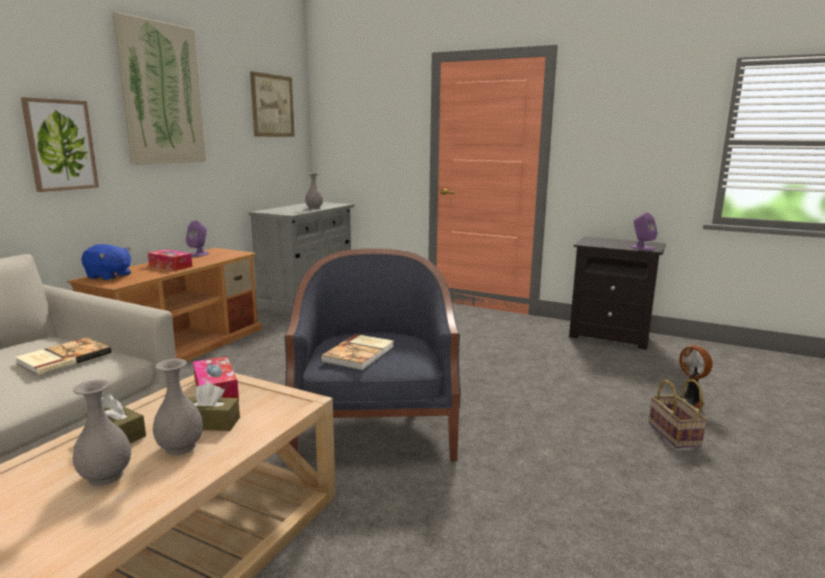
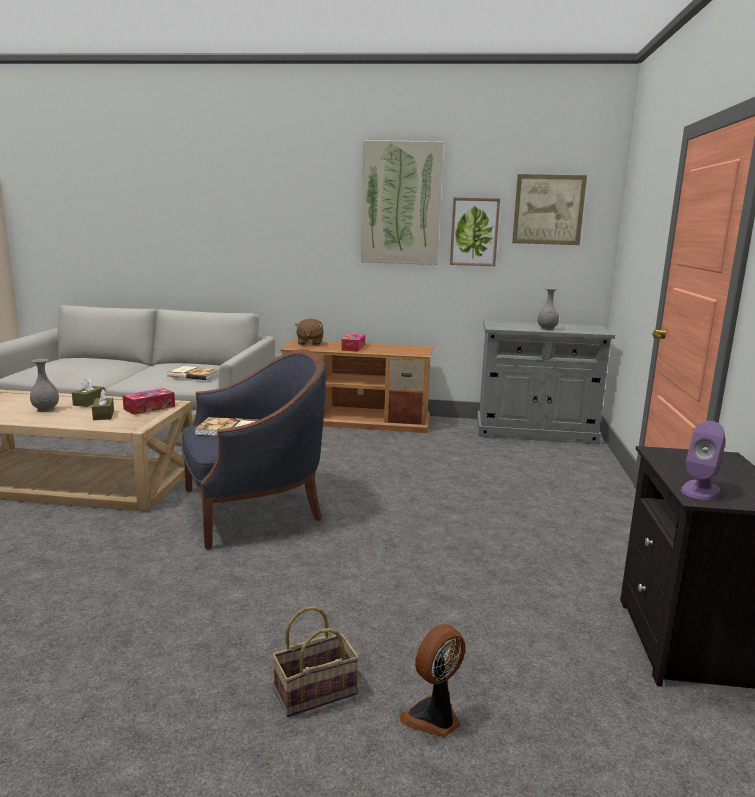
camera: 70 degrees right, 0 degrees up
picture [21,97,99,192] -> picture moved to [450,198,500,266]
blue plush toy [81,244,131,280] -> brown plush toy [295,318,324,346]
grey vase [153,359,203,455] -> none
purple speaker [186,221,210,257] -> none

